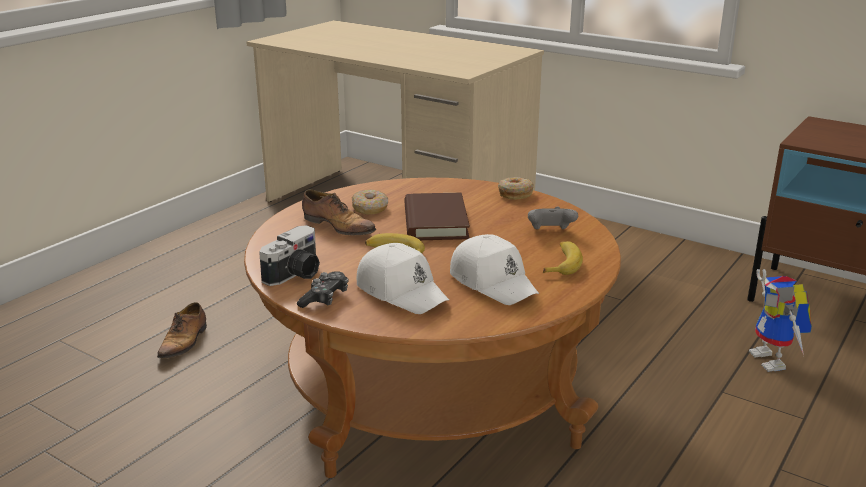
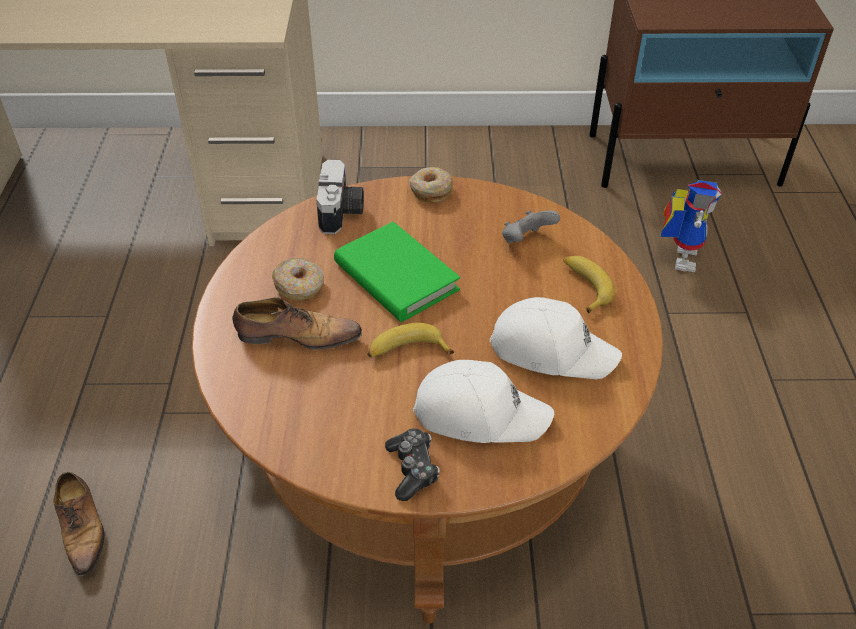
camera: 35 degrees left, 20 degrees up
camera [259,225,320,286] -> camera moved to [316,159,364,234]
brown book [404,193,470,240] -> green book [334,222,460,322]
toy robot [749,269,812,372] -> toy robot turned 120 degrees counterclockwise [660,180,722,272]

